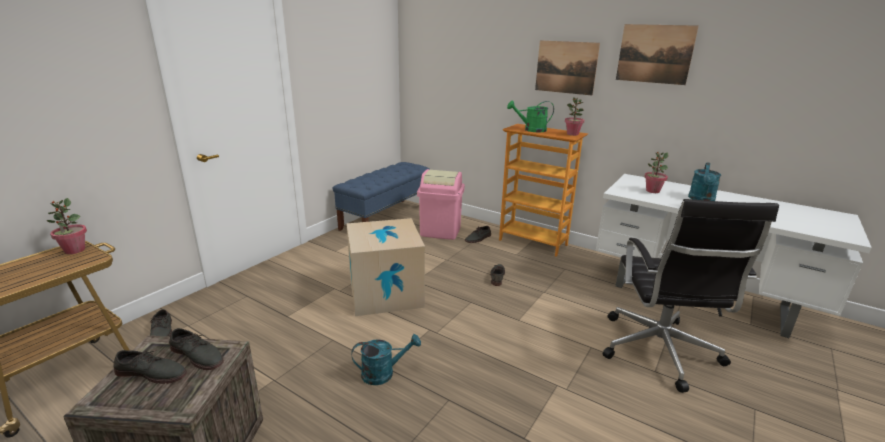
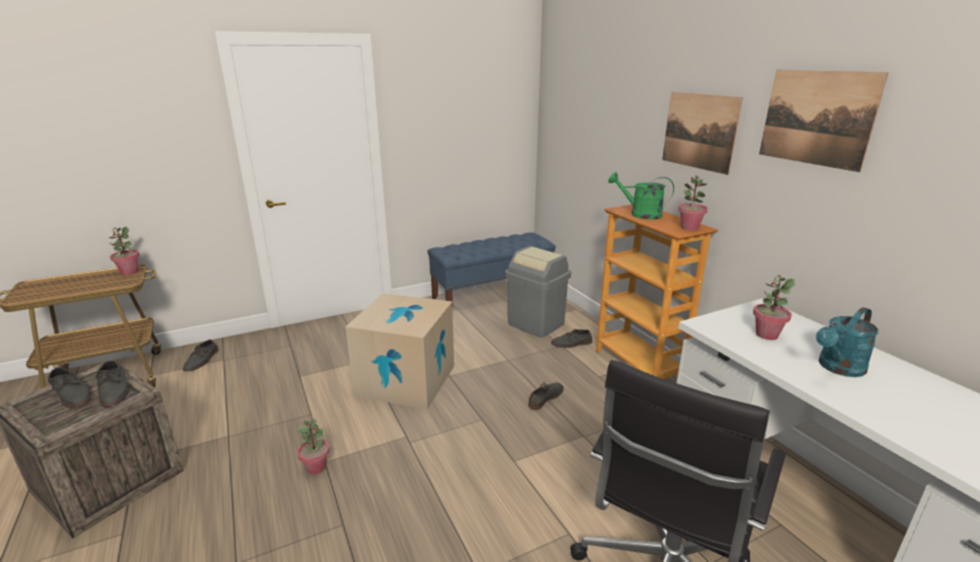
camera: 30 degrees right, 0 degrees up
turquoise watering can [352,334,421,385] -> potted plant [297,419,329,474]
pink trash can [417,169,465,240] -> grey trash can [505,246,571,338]

